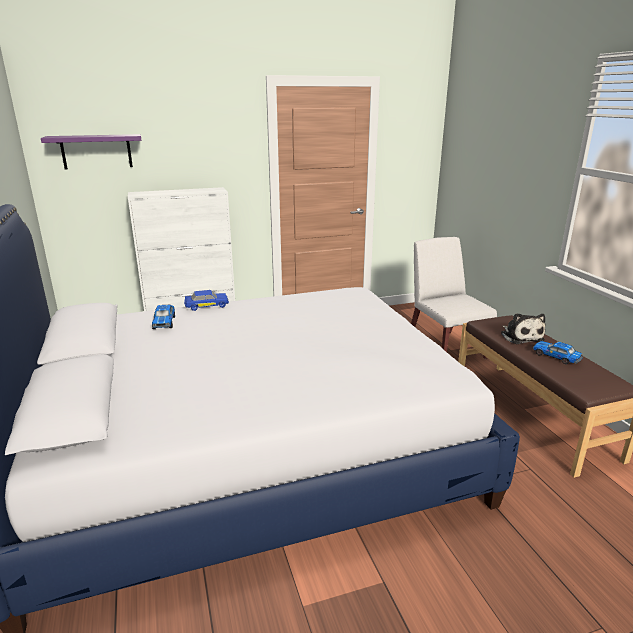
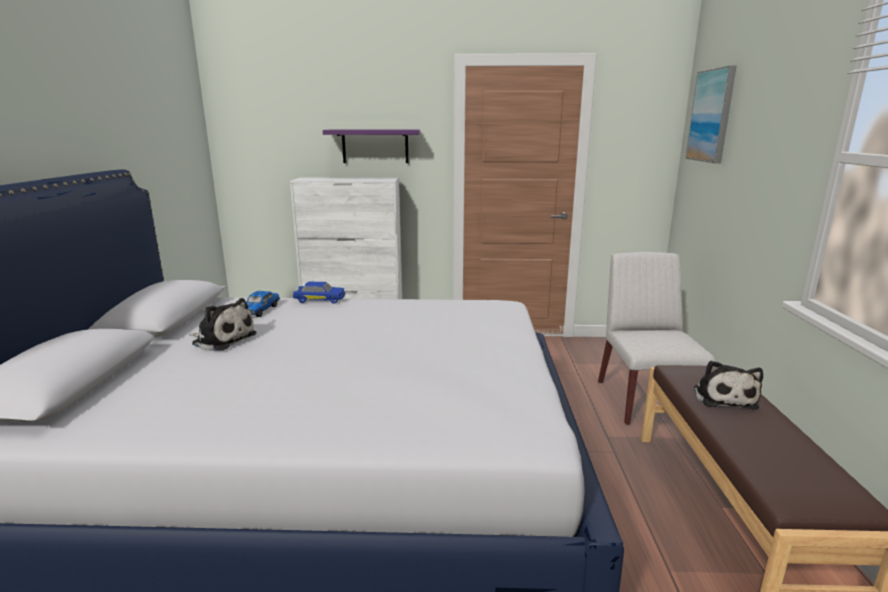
camera: 20 degrees right, 5 degrees down
purple shelf [41,134,141,170] -> purple shelf moved to [323,130,420,163]
toy car [533,341,583,364] -> none
none -> plush toy [189,298,257,351]
none -> picture [685,65,737,164]

